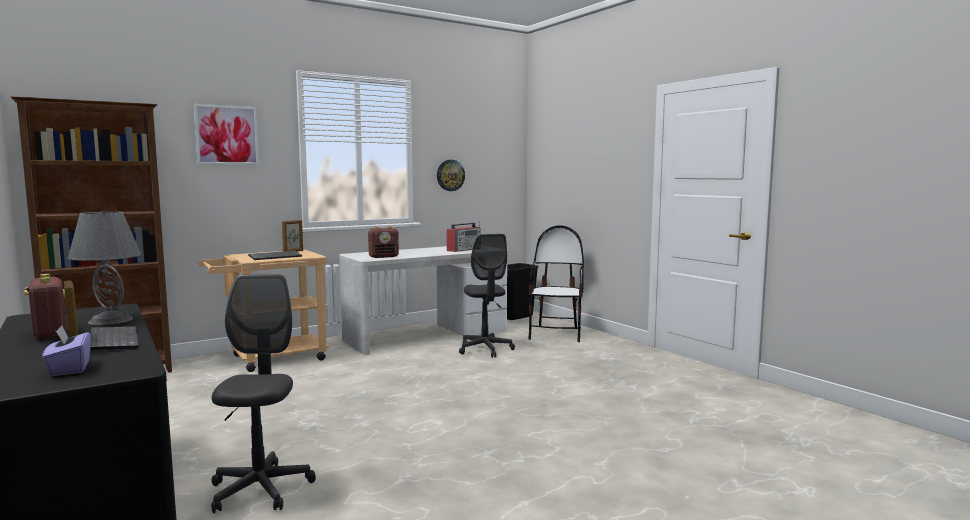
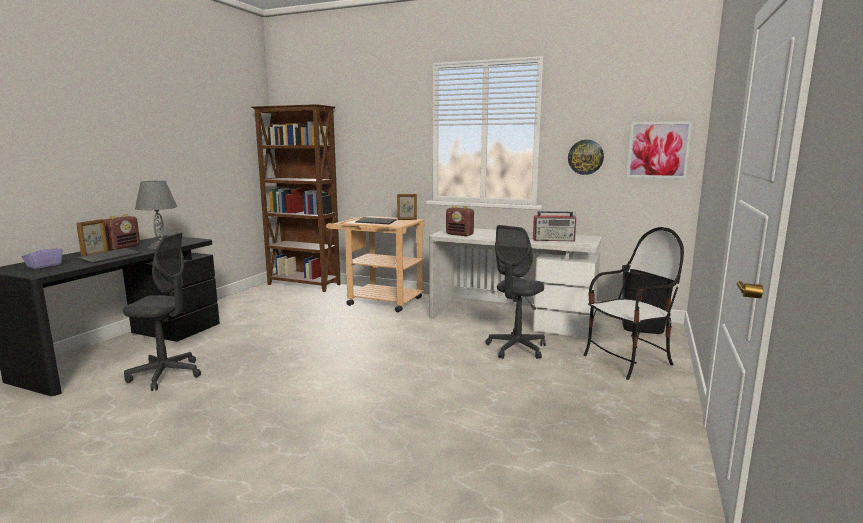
camera: 55 degrees right, 5 degrees up
picture [193,104,259,165] -> picture moved to [627,121,692,179]
grey office chair [211,274,316,513] -> grey office chair turned 45 degrees clockwise [123,232,201,391]

